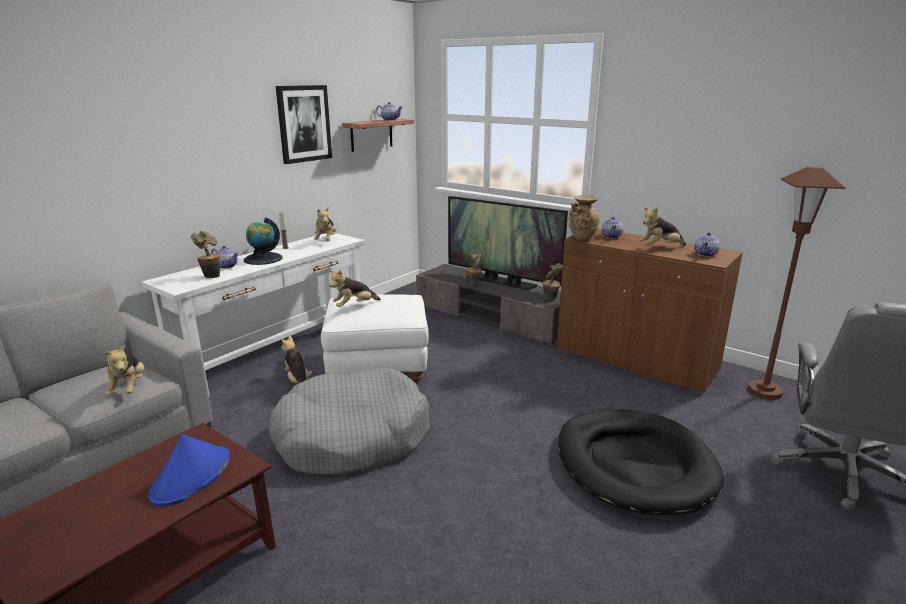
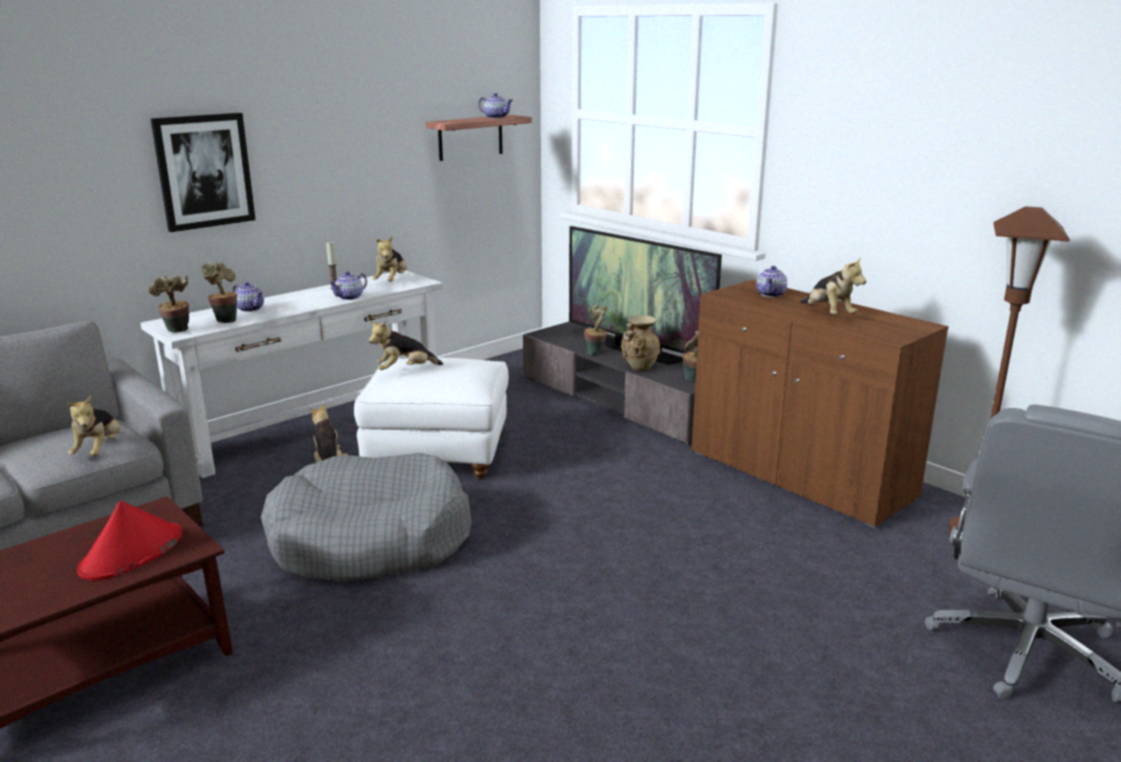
camera: 10 degrees right, 0 degrees up
blue hat [148,434,230,506] -> red hat [77,501,182,580]
globe [244,218,282,265] -> none
picture [276,85,332,164] -> picture moved to [151,113,256,232]
black dog bed [558,409,724,515] -> none
beige vase [567,195,599,241] -> beige vase moved to [621,315,660,371]
plush toy [639,207,686,246] -> plush toy turned 105 degrees counterclockwise [800,257,866,314]
teapot [694,232,720,257] -> teapot moved to [329,271,367,300]
none -> potted plant [148,275,189,333]

